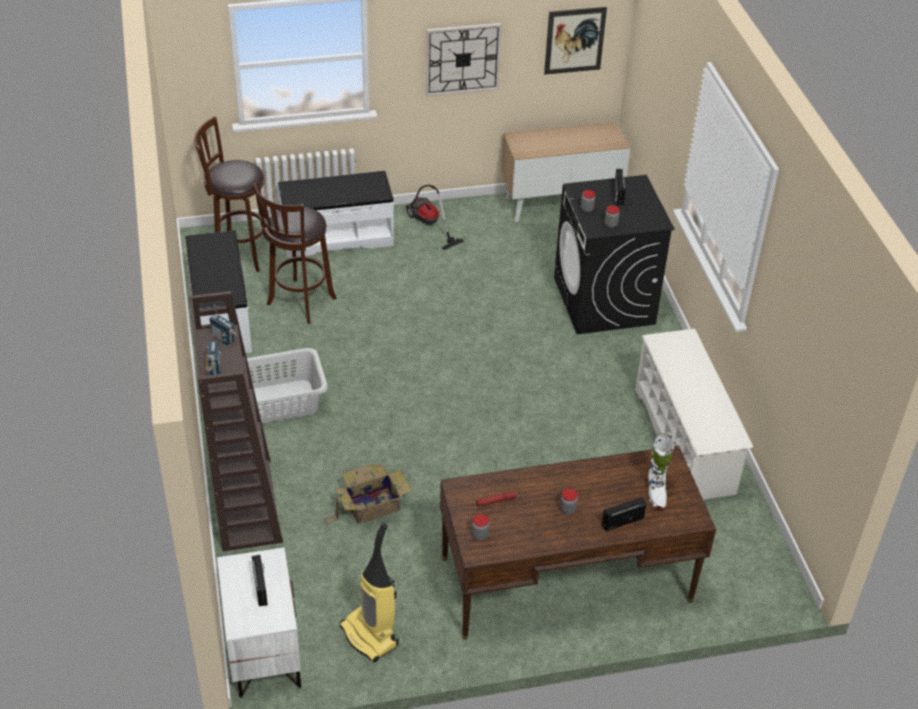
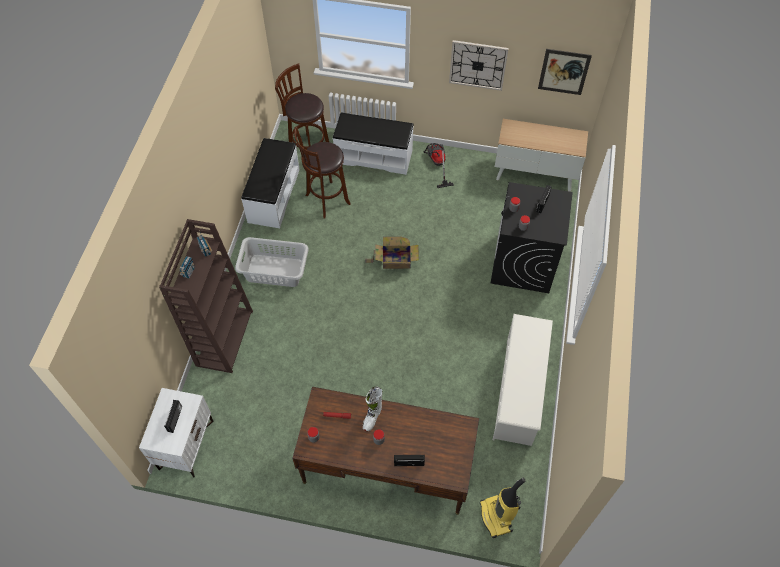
camera: 25 degrees right, 15 degrees up
cardboard box [323,465,412,524] -> cardboard box moved to [365,236,419,269]
vacuum cleaner [340,523,399,662] -> vacuum cleaner moved to [480,478,525,538]
white boot [648,433,675,509] -> white boot moved to [363,387,382,431]

